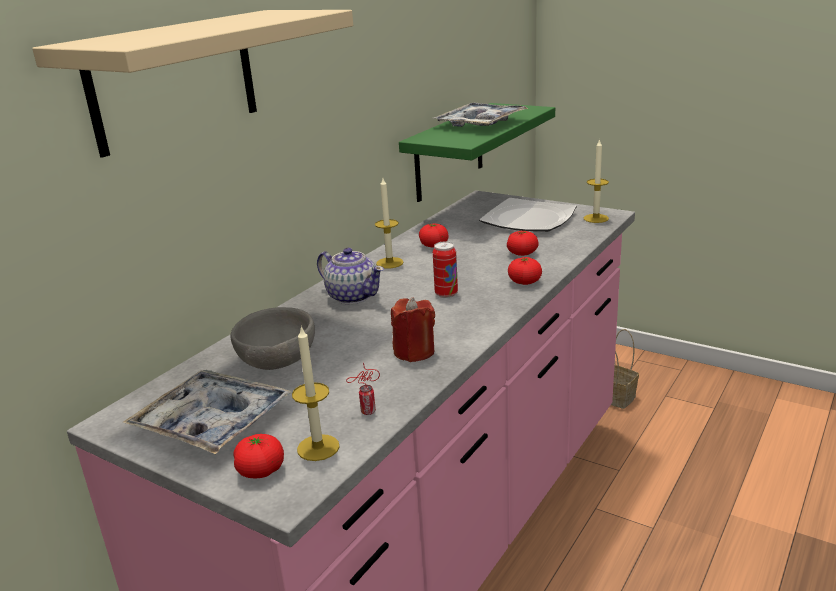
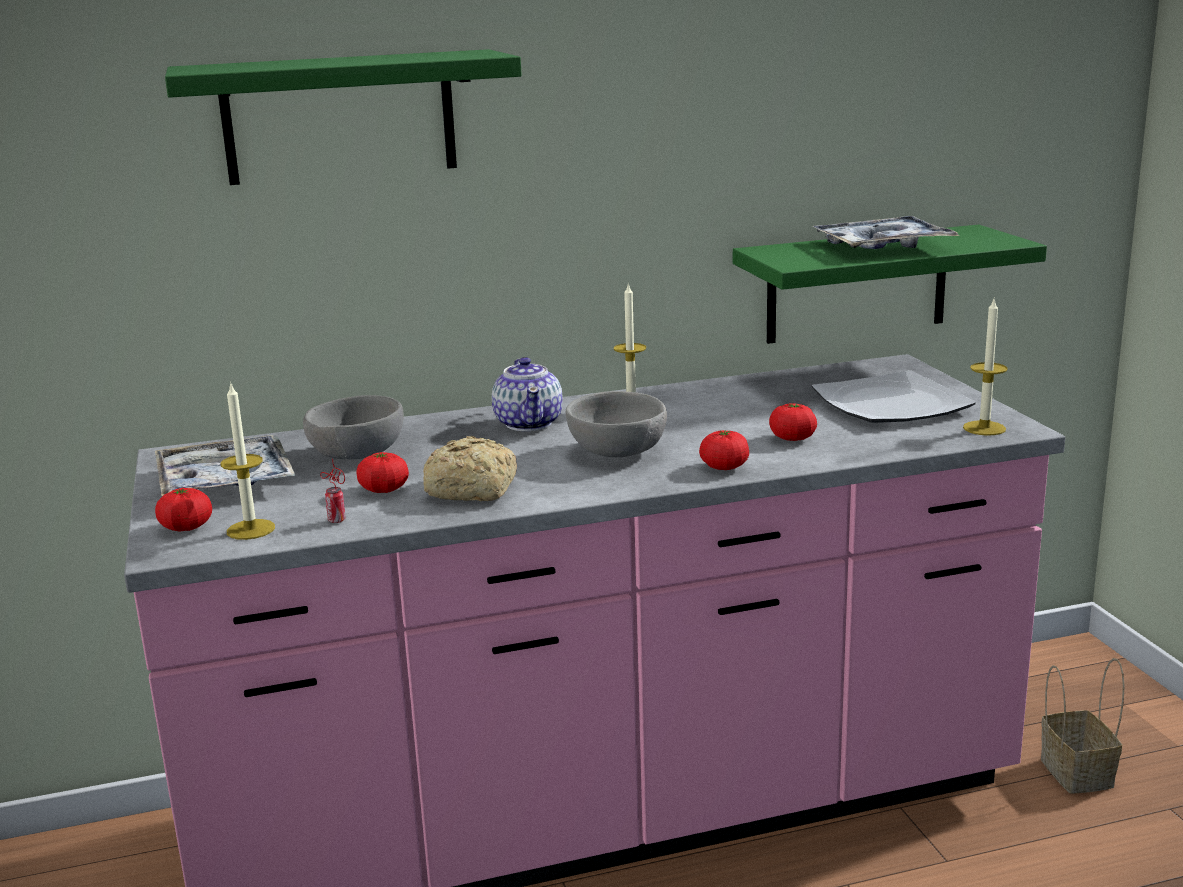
camera: 40 degrees right, 5 degrees down
beige shelf [32,10,353,158] -> green shelf [165,49,522,185]
red candle [391,297,435,362] -> bread [423,436,517,501]
tomato [419,224,448,247] -> tomato moved to [356,452,409,493]
can [433,241,458,298] -> grey bowl [566,391,667,457]

